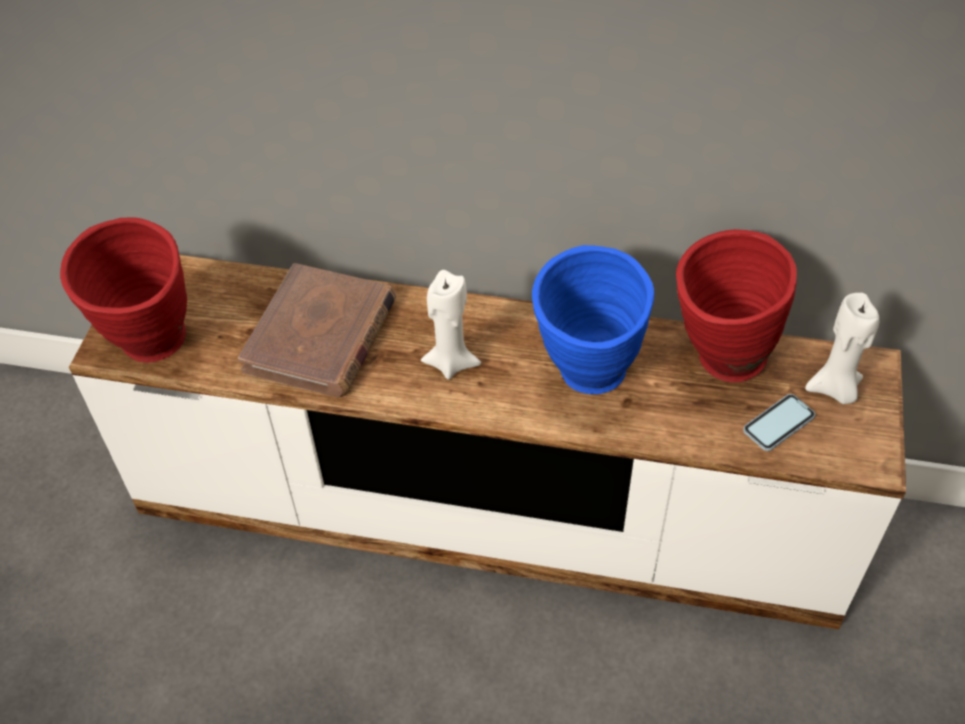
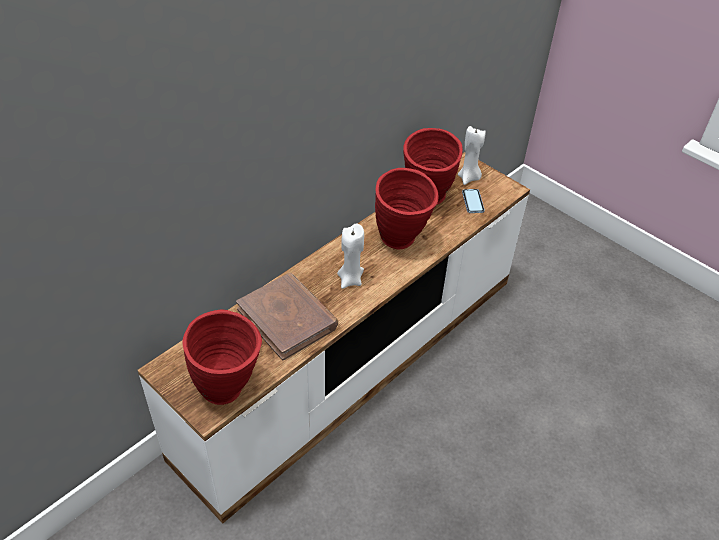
camera: 60 degrees left, 5 degrees down
blue vase [532,245,654,394] -> red vase [375,168,439,250]

